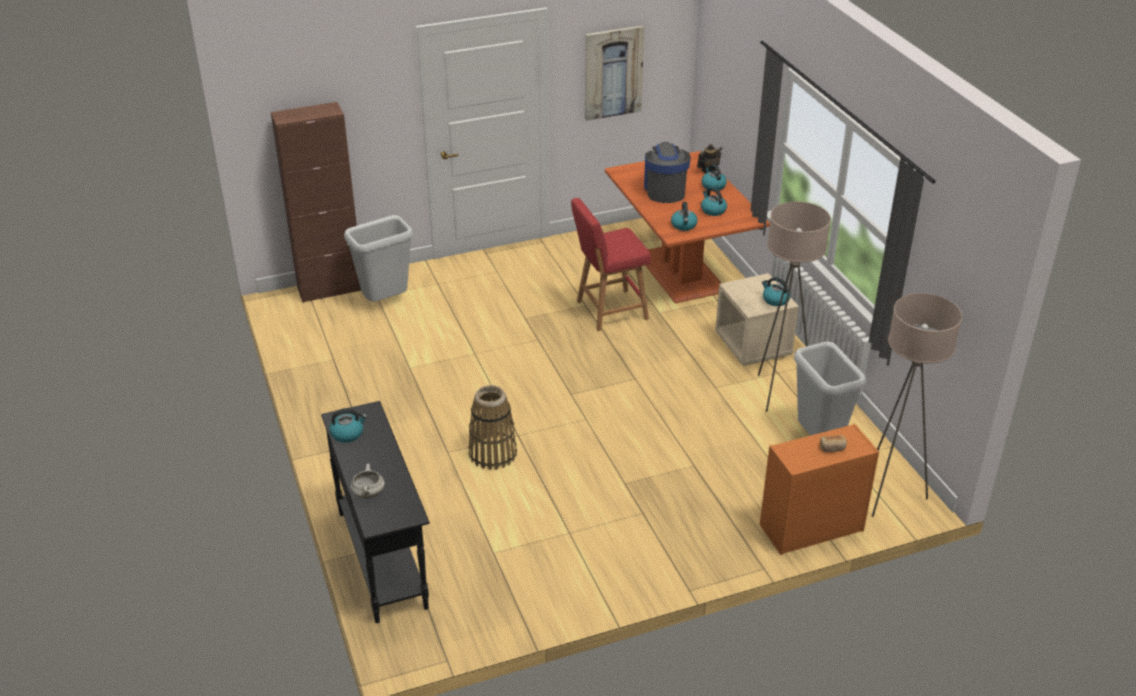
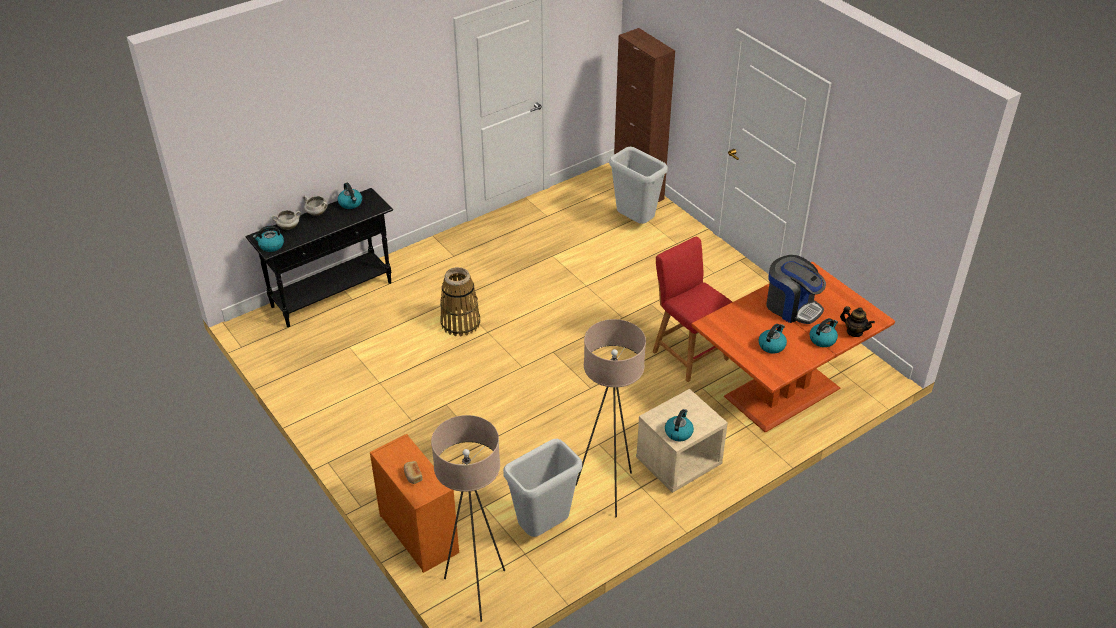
camera: 75 degrees right, 5 degrees up
picture [585,25,644,121] -> none
coffee machine [644,142,691,203] -> coffee machine turned 60 degrees clockwise [767,255,826,324]
kettle [671,202,698,231] -> kettle moved to [253,225,284,252]
none -> white cooking pot [303,195,328,216]

